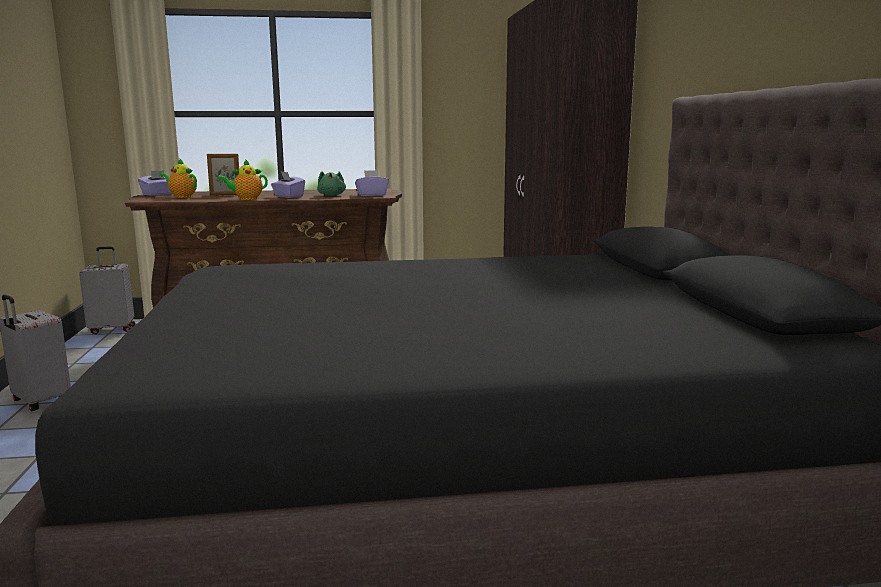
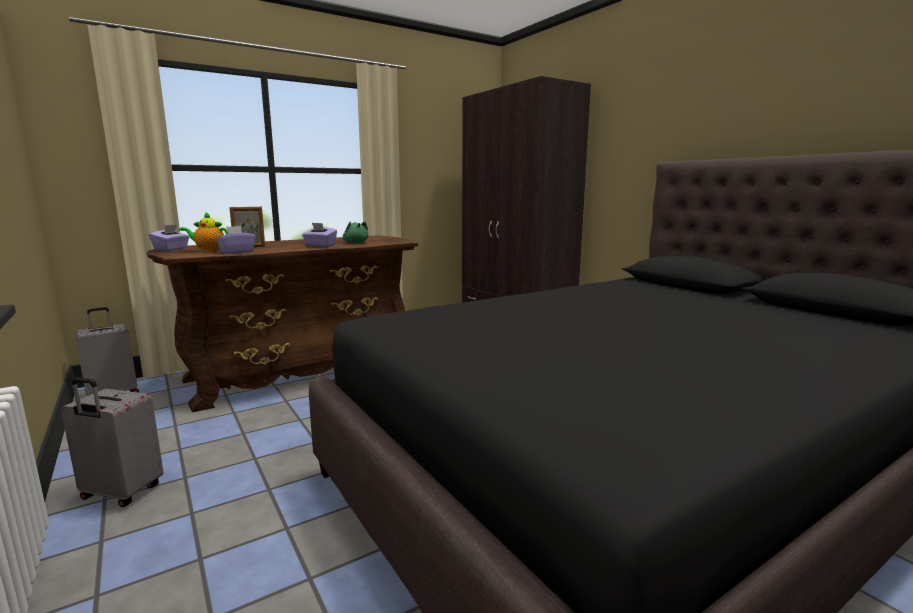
camera: 25 degrees left, 0 degrees up
teapot [217,159,268,200] -> none
purple tissue box [355,170,389,196] -> purple tissue box moved to [216,226,256,254]

